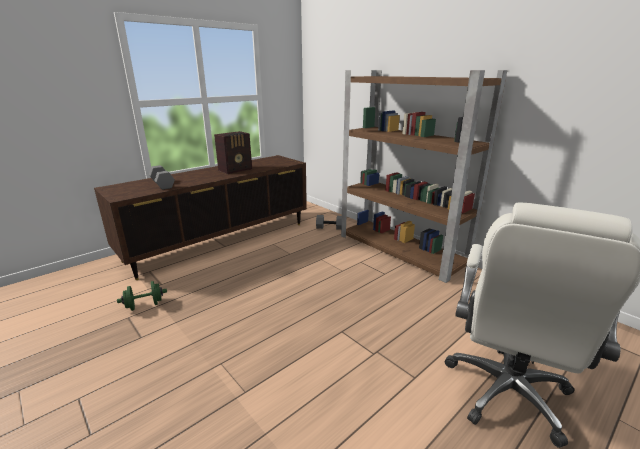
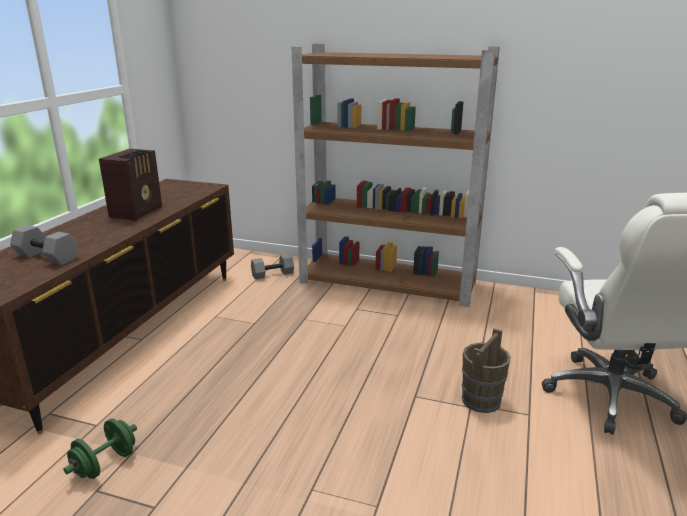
camera: 30 degrees left, 0 degrees up
none -> brown bucket [462,328,511,413]

